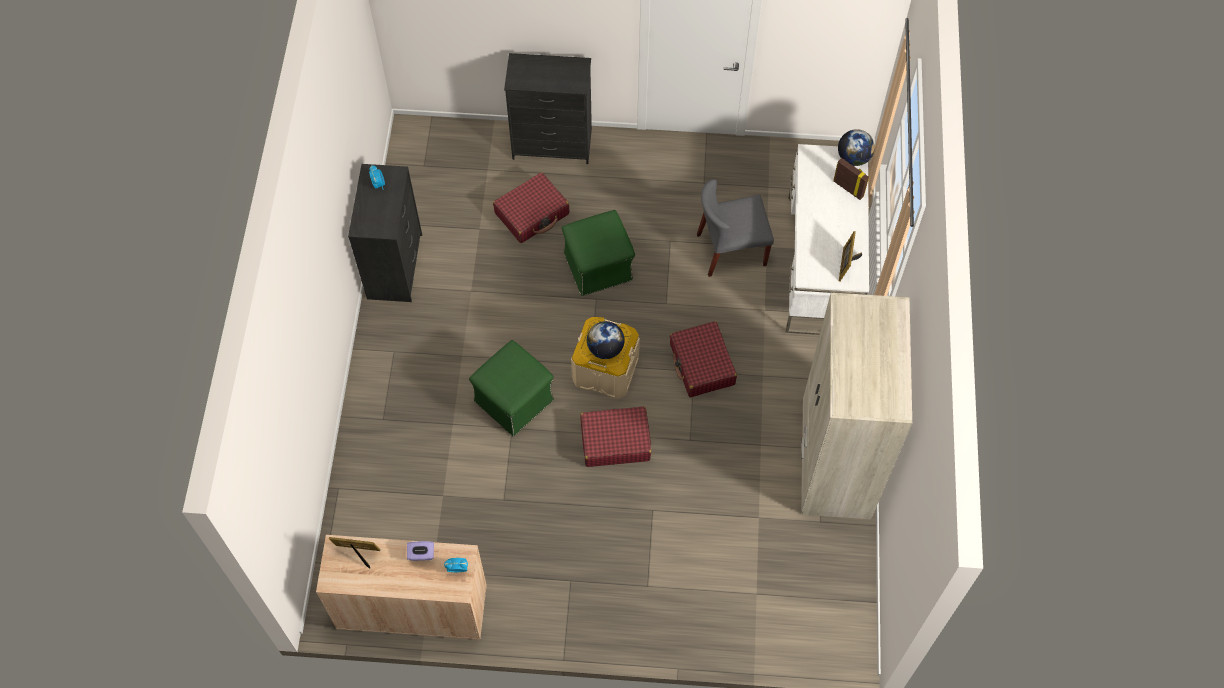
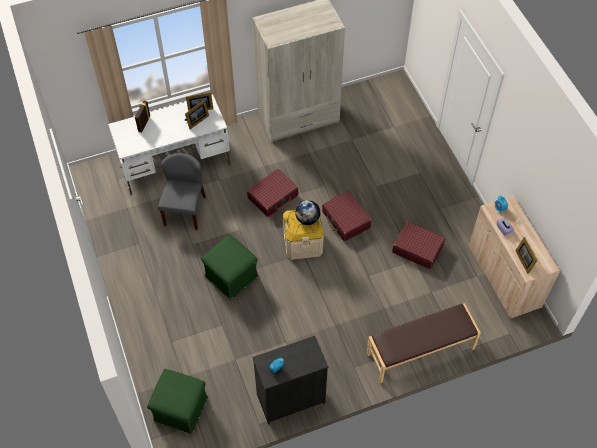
camera: 115 degrees left, 5 degrees down
green ottoman [469,340,554,436] -> green ottoman moved to [147,369,208,434]
red suitcase [493,172,569,243] -> red suitcase moved to [392,221,445,269]
black dresser [504,53,592,164] -> none
grey chair [697,179,774,277] -> grey chair turned 135 degrees counterclockwise [158,153,206,230]
globe [838,129,875,166] -> none
none -> picture frame [185,100,209,129]
none -> brown bench [366,303,481,383]

